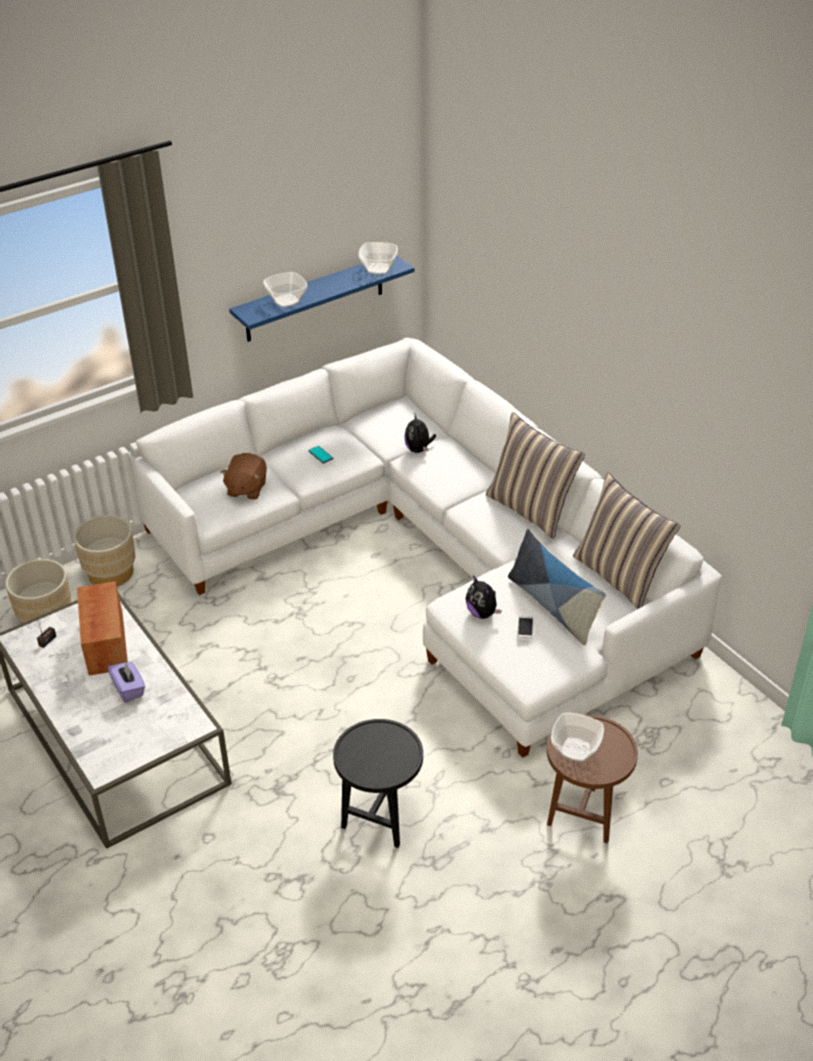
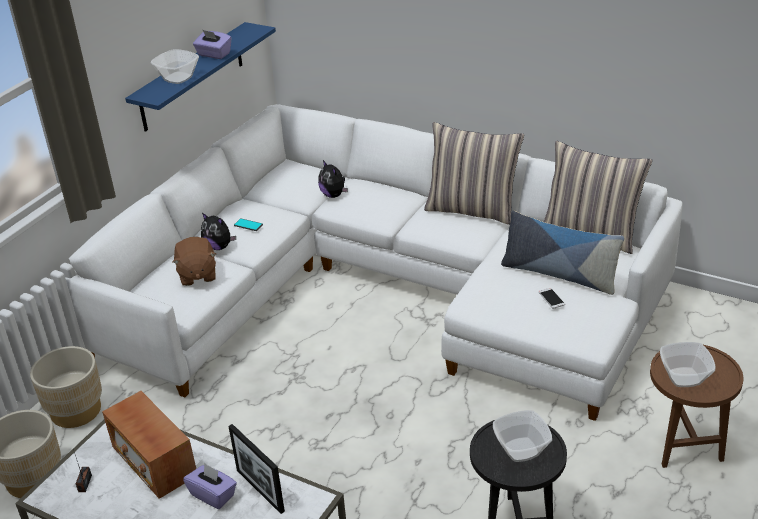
camera: 25 degrees left, 5 degrees down
bowl [358,242,398,274] -> bowl moved to [493,410,552,462]
plush toy [466,575,502,619] -> plush toy moved to [201,213,236,250]
none -> purple tissue box [193,30,231,59]
none -> picture frame [228,424,285,514]

